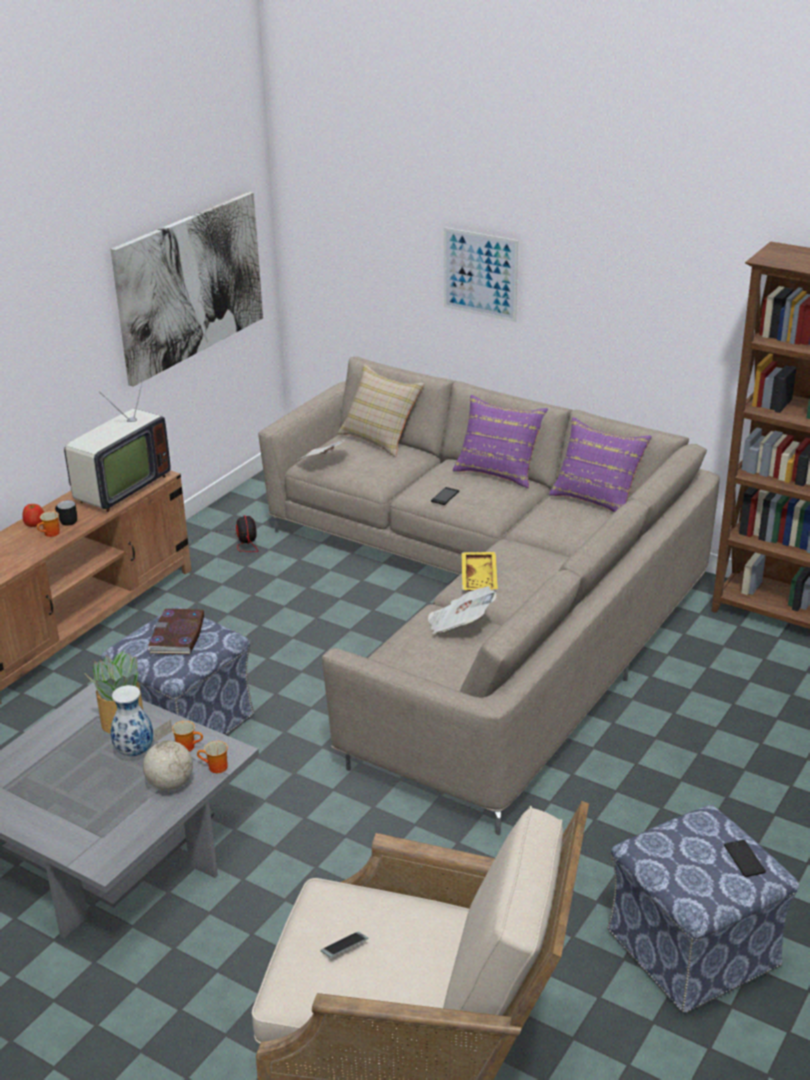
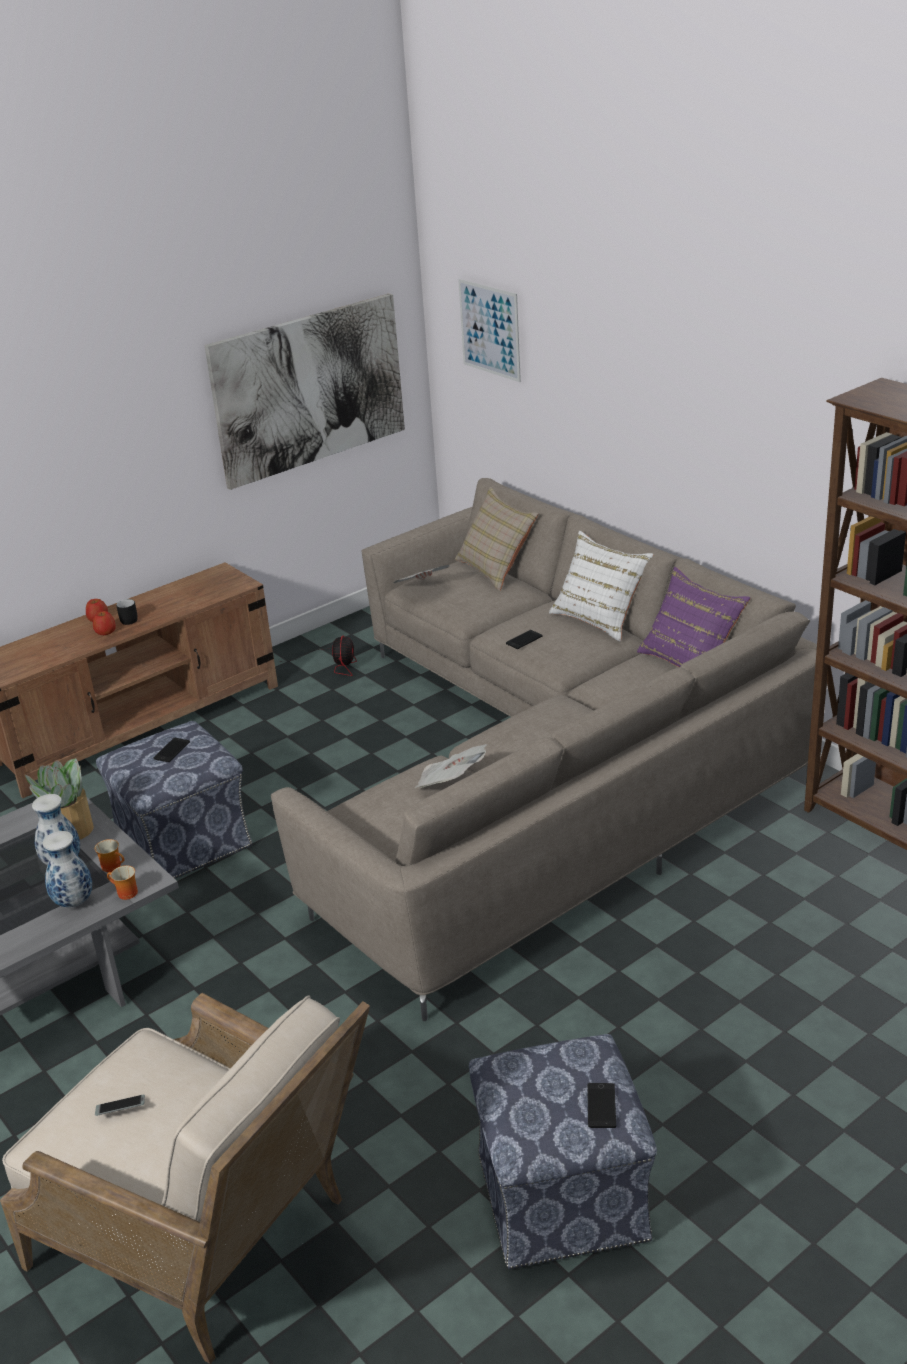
camera: 20 degrees right, 0 degrees up
mug [37,511,60,537] -> apple [93,611,116,635]
television [64,365,171,512] -> none
globe [143,719,193,791] -> vase [43,831,92,908]
book [148,609,204,654] -> phone [154,738,190,762]
picture [444,227,518,322] -> picture moved to [458,279,521,382]
purple pillow [453,395,548,488] -> white pillow [549,531,654,641]
yellow tray [462,552,498,591] -> none

